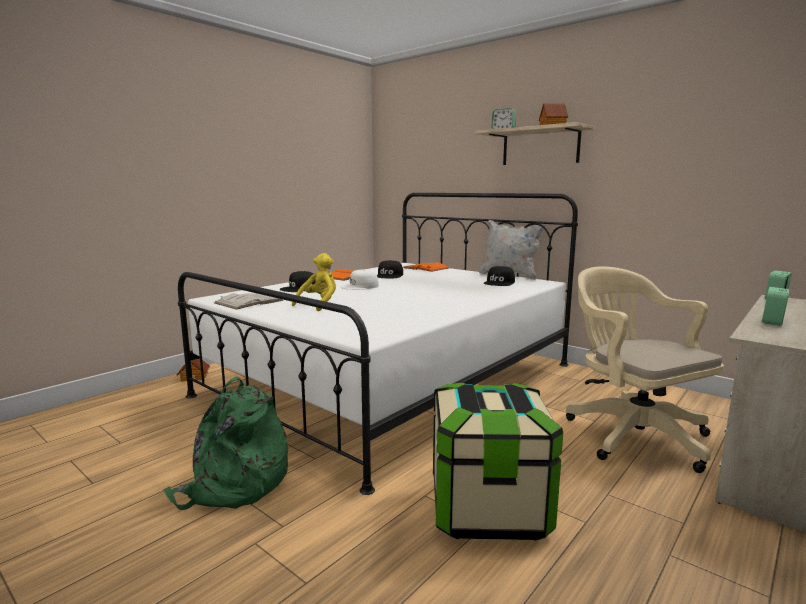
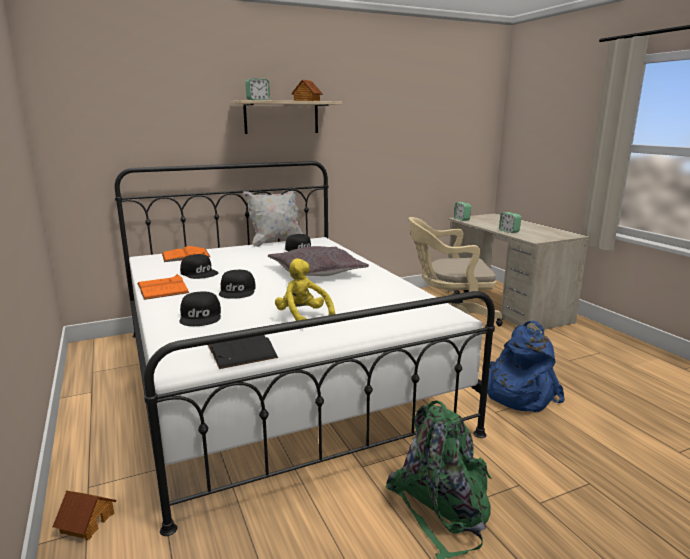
camera: 65 degrees left, 5 degrees up
white book [214,293,284,310] -> black book [208,335,278,369]
white cap [341,269,379,290] -> black cap [219,270,255,299]
storage box [433,383,563,541] -> blue backpack [487,321,565,412]
none -> grey pillow [268,246,369,276]

